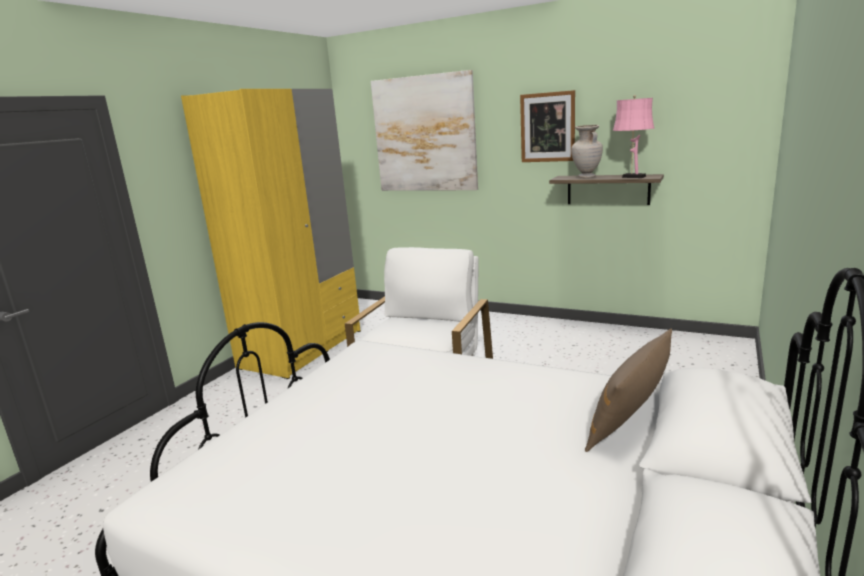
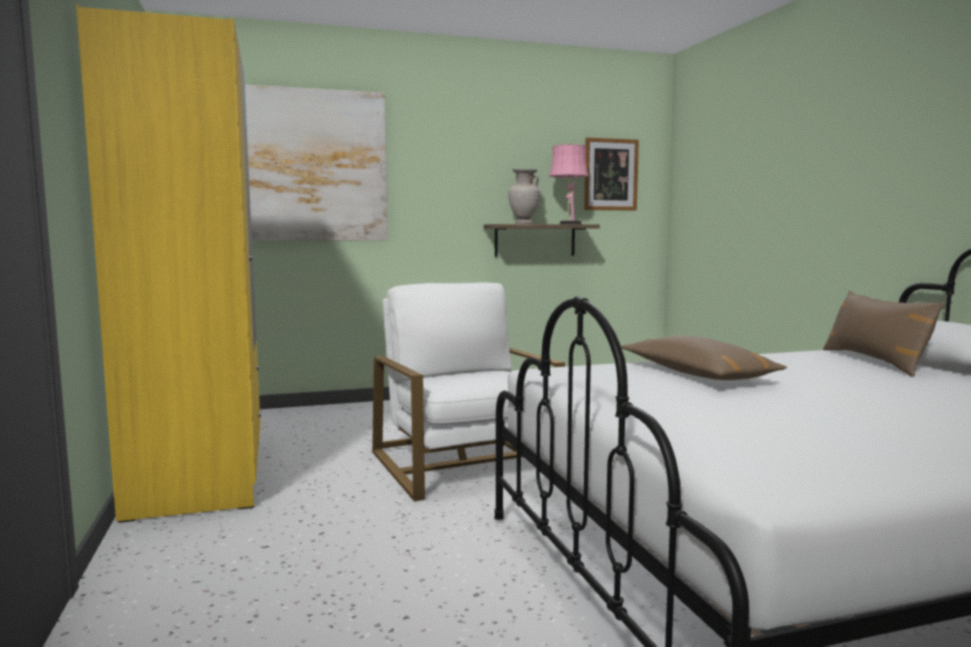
camera: 45 degrees left, 10 degrees down
picture [520,90,575,162] -> picture moved to [584,137,639,211]
none -> brown pillow [621,335,787,380]

